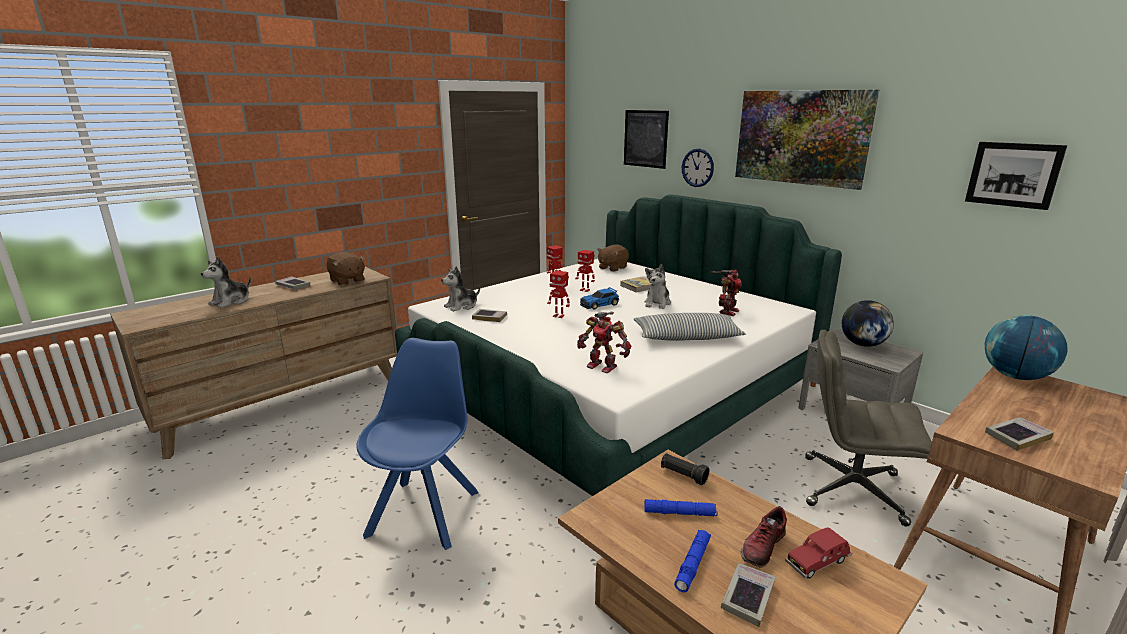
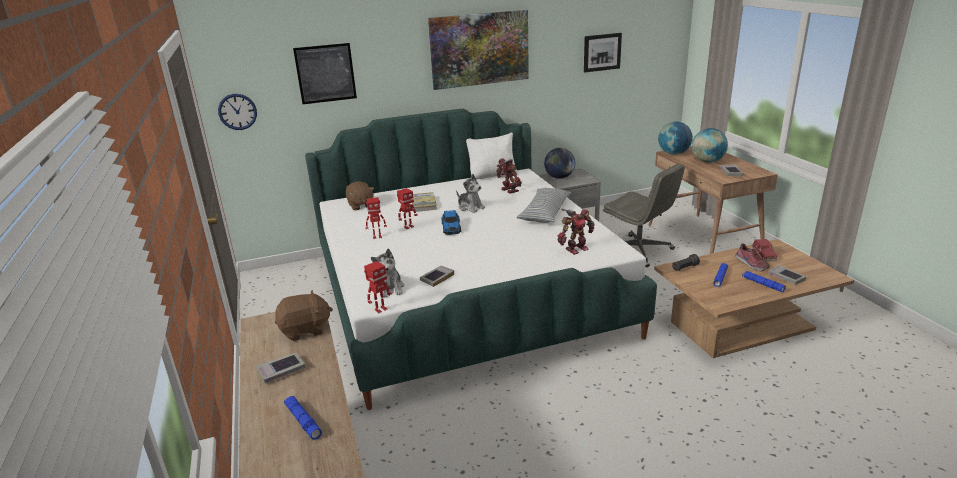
camera: 65 degrees left, 5 degrees up
plush toy [201,256,251,308] -> blue flashlight [284,396,322,440]
blue chair [356,338,478,550] -> none
toy robot [547,270,570,318] -> toy robot moved to [364,261,392,313]
wall clock [682,149,714,187] -> wall clock moved to [218,94,257,130]
grey office chair [805,330,932,527] -> grey office chair turned 90 degrees counterclockwise [603,164,685,267]
none -> white pillow [466,132,518,180]
none -> globe [692,128,728,163]

